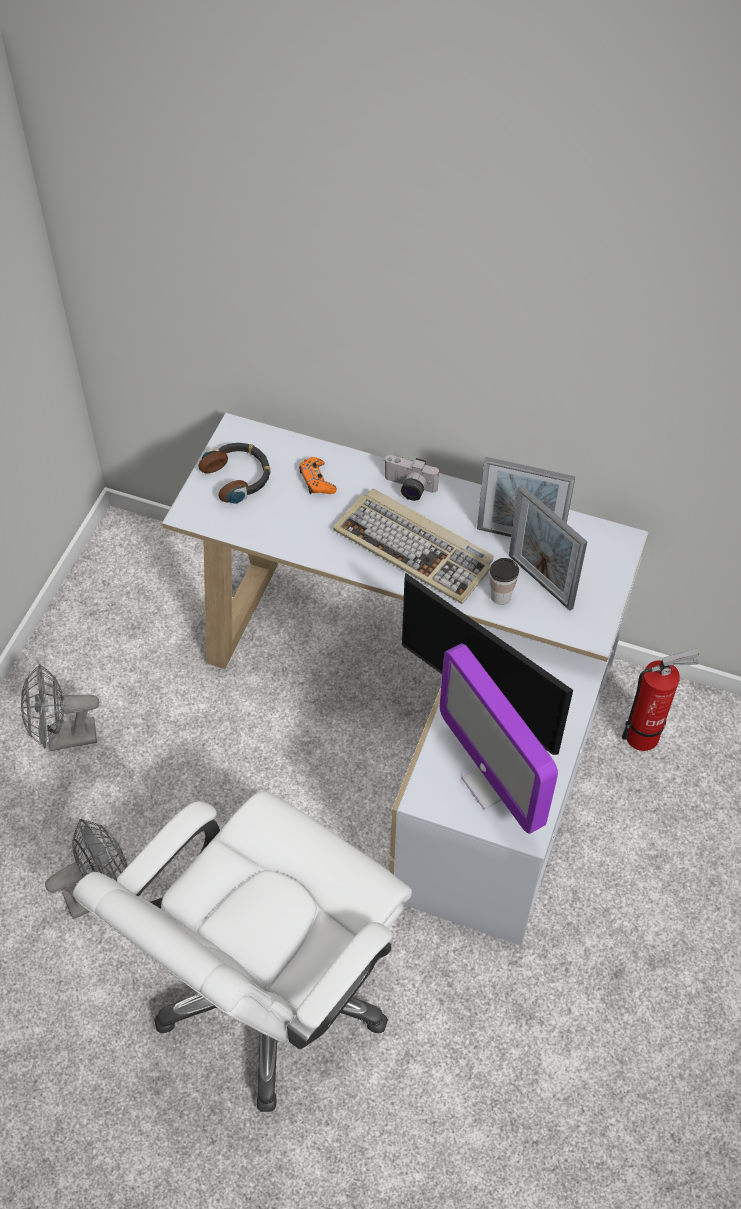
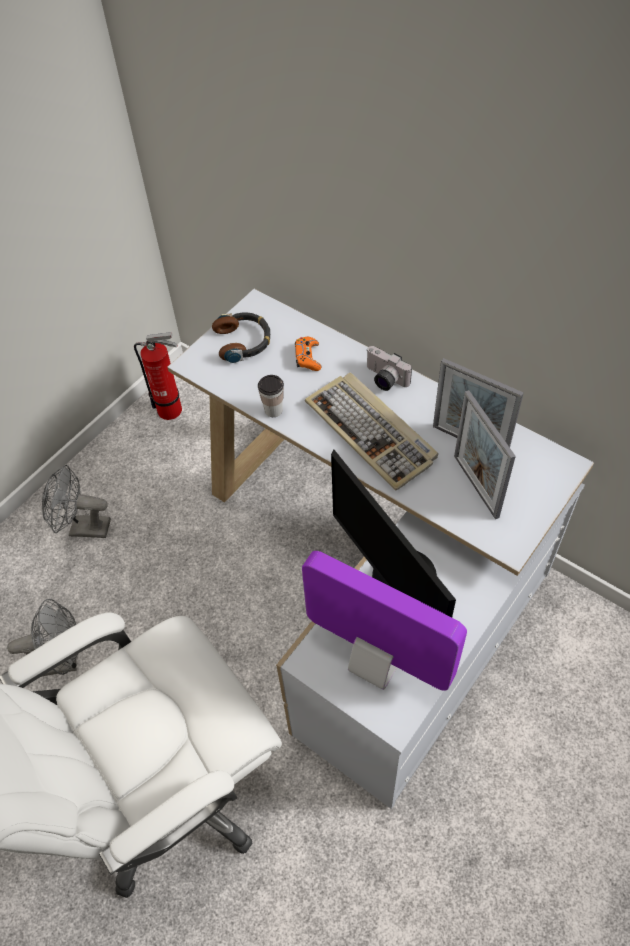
camera: 20 degrees right, 0 degrees up
monitor [440,644,558,834] -> monitor turned 135 degrees clockwise [302,551,467,691]
cup [490,558,519,605] -> cup moved to [258,375,284,417]
fire extinguisher [622,648,699,751] -> fire extinguisher moved to [134,332,182,420]

